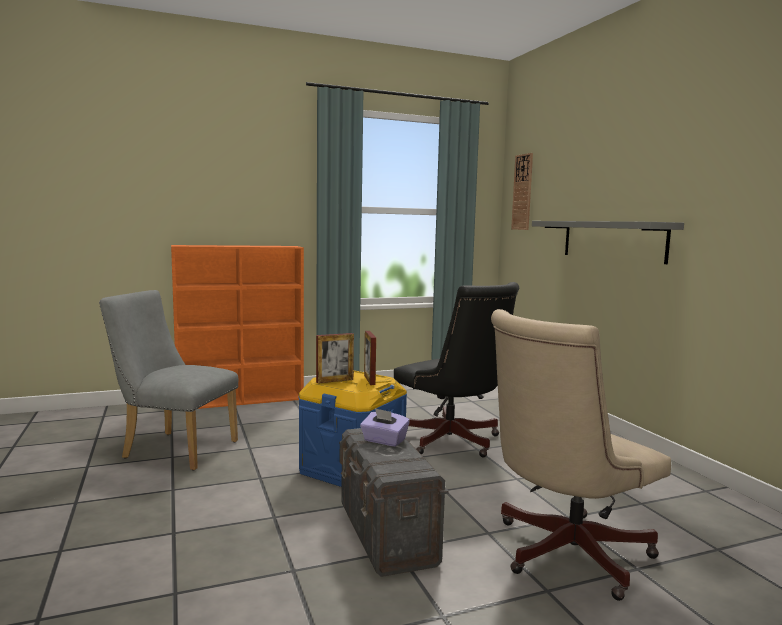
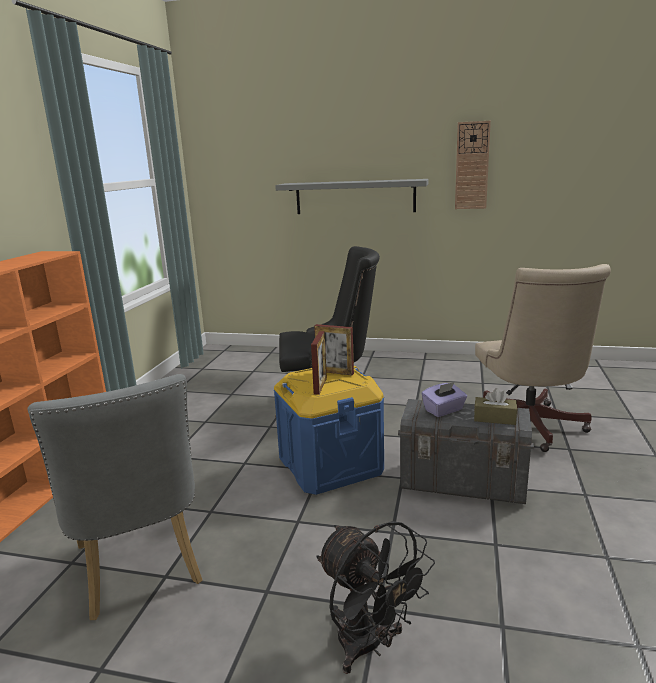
camera: 55 degrees left, 10 degrees up
grey chair [99,290,238,471] -> grey chair turned 75 degrees counterclockwise [27,374,202,620]
wall clock [511,153,533,230] -> wall clock moved to [455,121,491,209]
none -> black fan [316,521,435,674]
none -> brown tissue box [474,388,517,425]

